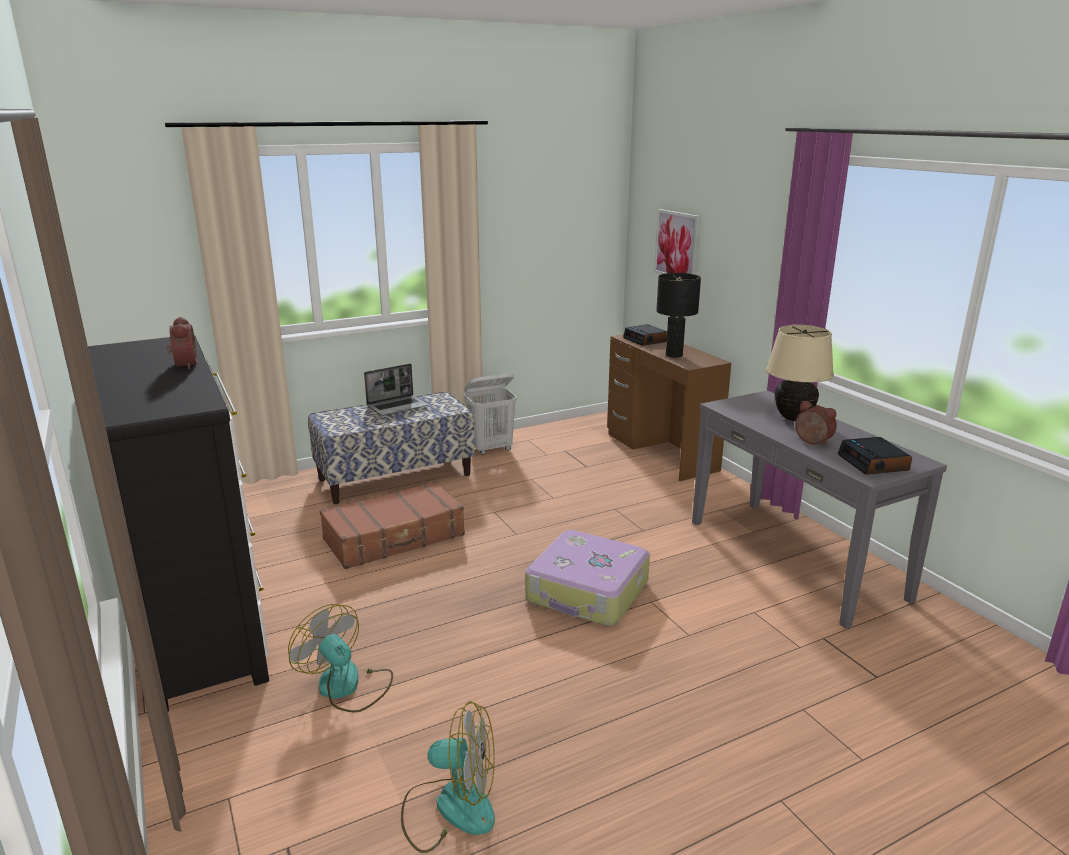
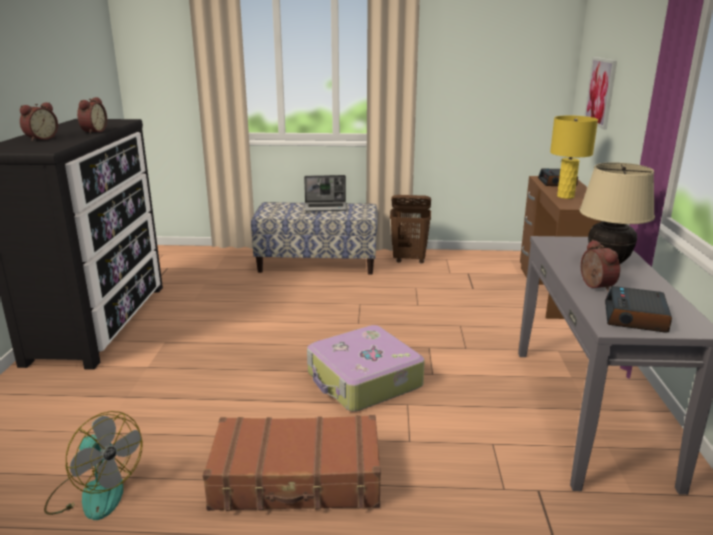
camera: 30 degrees right, 0 degrees up
fan [288,604,393,713] -> none
brown suitcase [320,481,465,569] -> brown suitcase moved to [202,415,381,511]
white laundry basket [464,373,517,455] -> brown laundry basket [390,195,431,264]
black table lamp [656,273,701,357] -> yellow table lamp [550,115,598,199]
none -> alarm clock [20,102,58,141]

